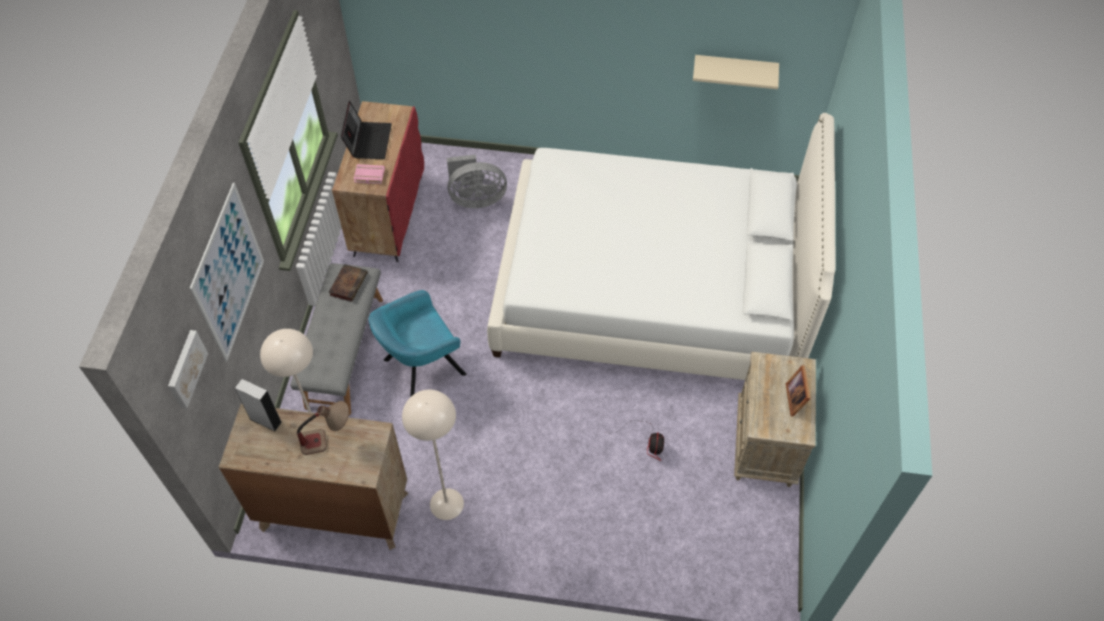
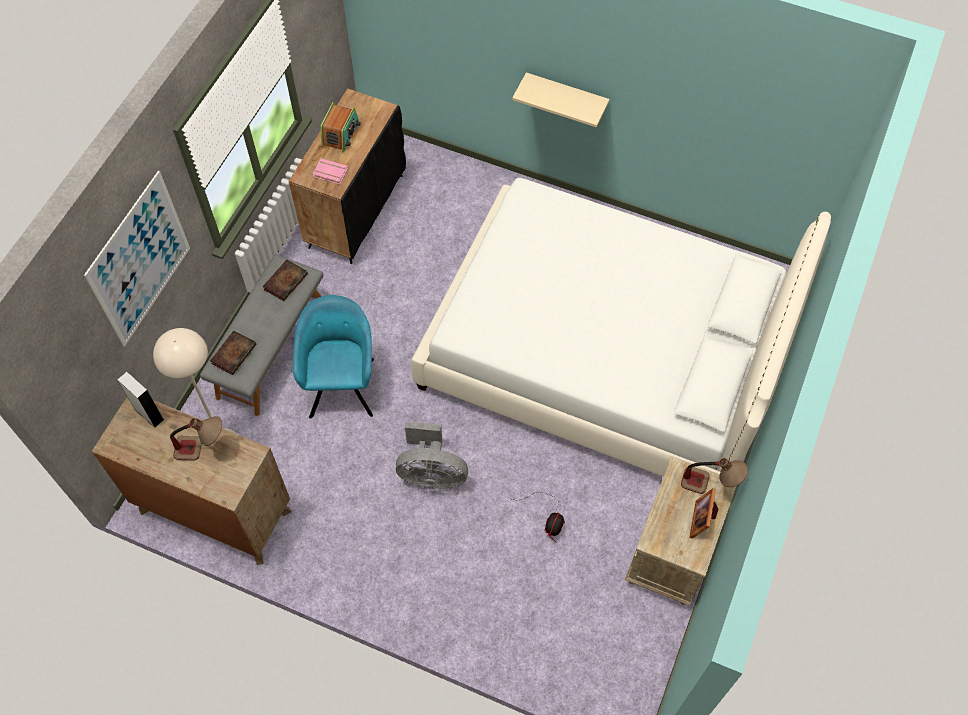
camera: 15 degrees right, 5 degrees up
picture [168,330,208,408] -> none
red cabinet [332,101,424,262] -> black cabinet [289,89,406,264]
laptop [341,101,392,159] -> radio [321,102,360,152]
turquoise armchair [369,290,467,397] -> turquoise armchair turned 105 degrees clockwise [293,295,374,419]
beige floor lamp [402,390,464,520] -> none
grey fan [447,154,507,208] -> grey fan moved to [396,421,468,489]
beige shelf [693,55,779,89] -> beige shelf moved to [512,72,609,127]
none -> book [210,331,256,375]
none -> table lamp [681,458,748,494]

